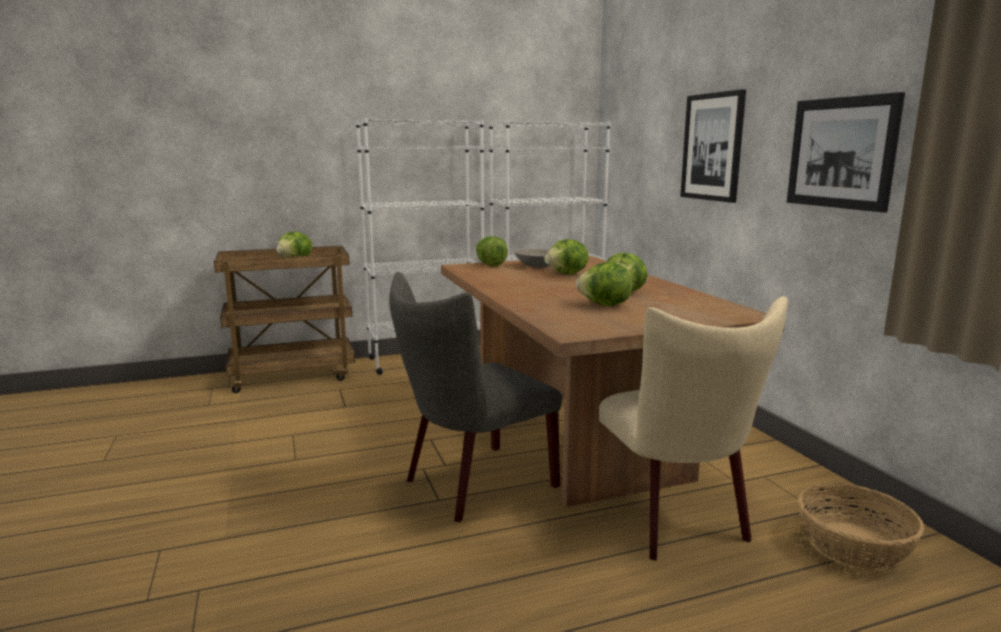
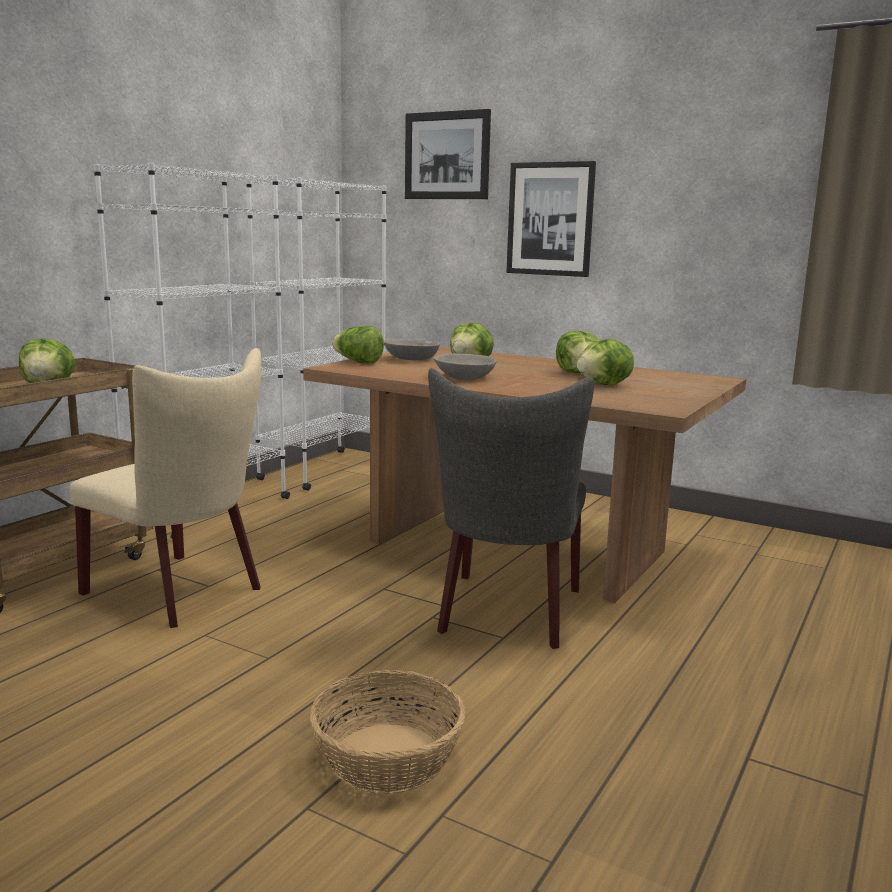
camera: 40 degrees left, 0 degrees up
beige chair [599,296,788,561] -> beige chair moved to [69,348,261,628]
picture [787,92,905,212] -> picture moved to [405,109,491,199]
basket [798,483,925,571] -> basket moved to [310,670,465,794]
none -> grey bowl [434,354,497,380]

